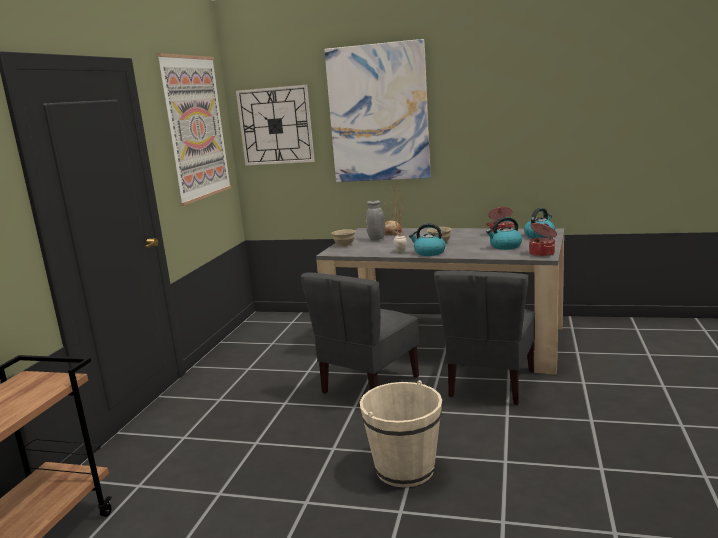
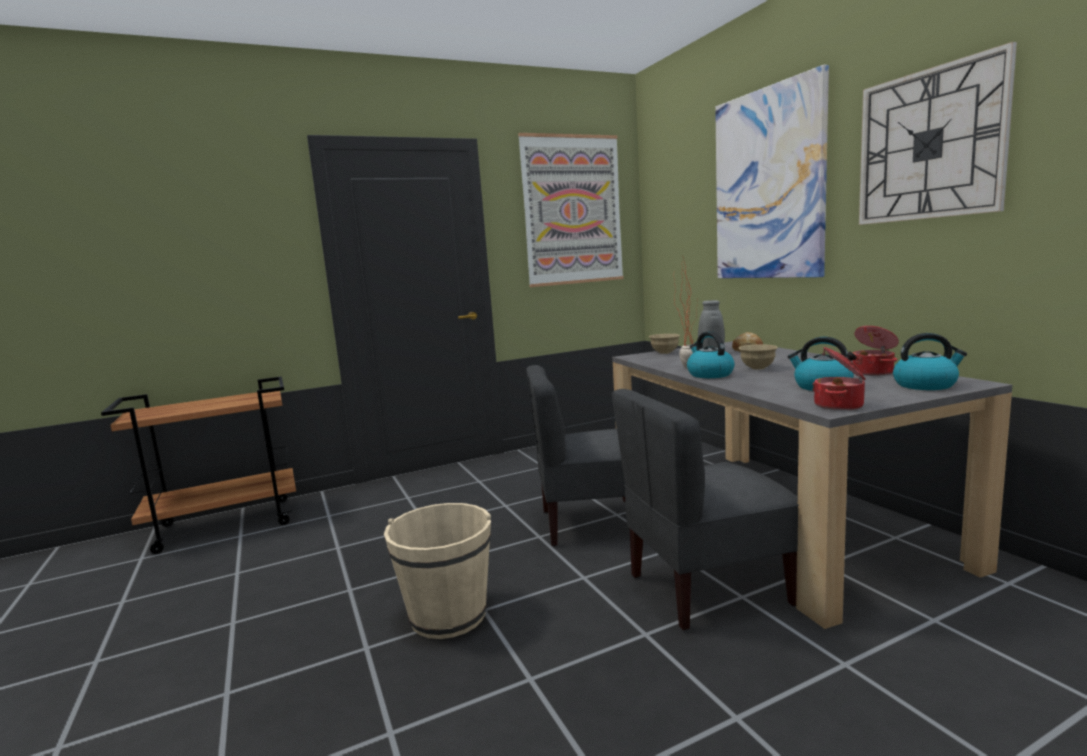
camera: 50 degrees right, 5 degrees down
wall clock [236,85,315,166] -> wall clock moved to [859,42,1017,225]

